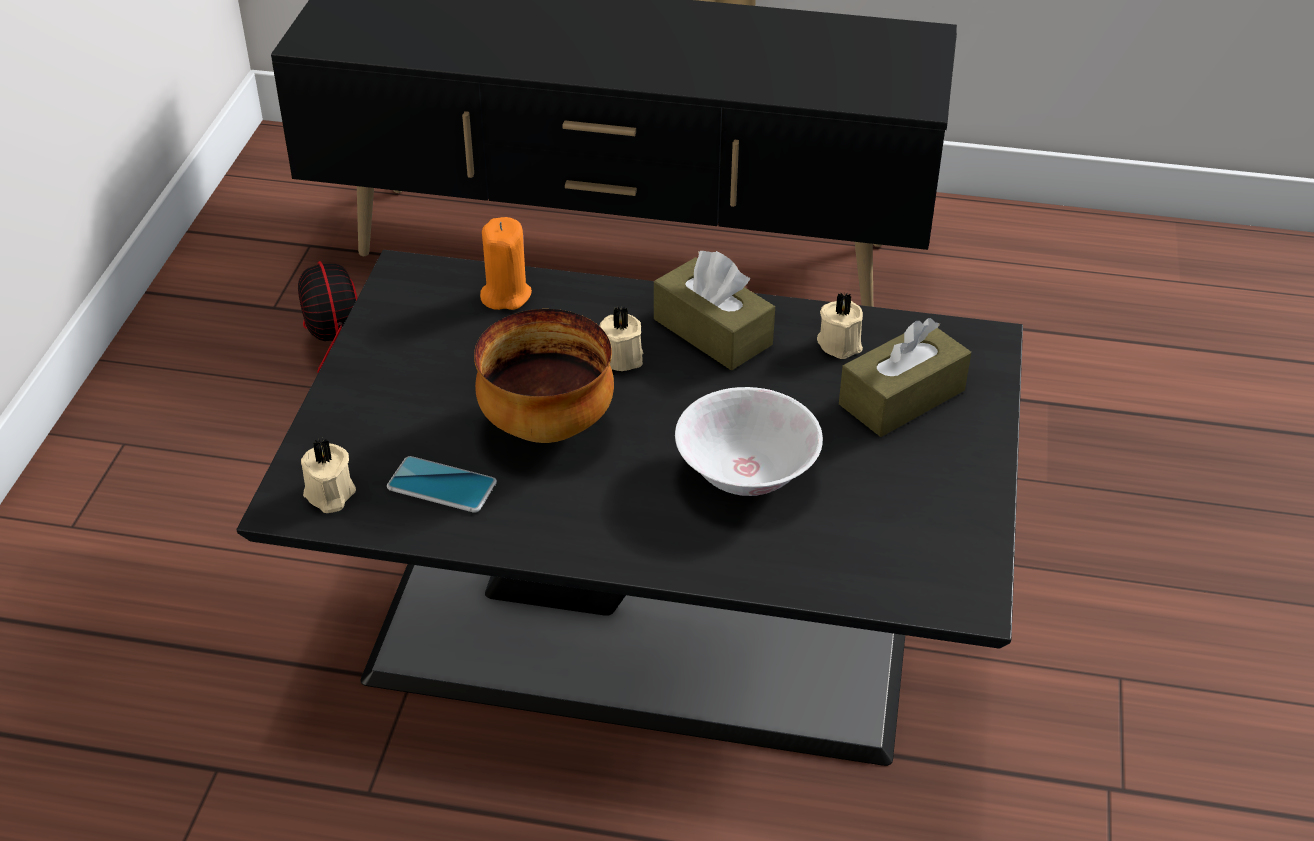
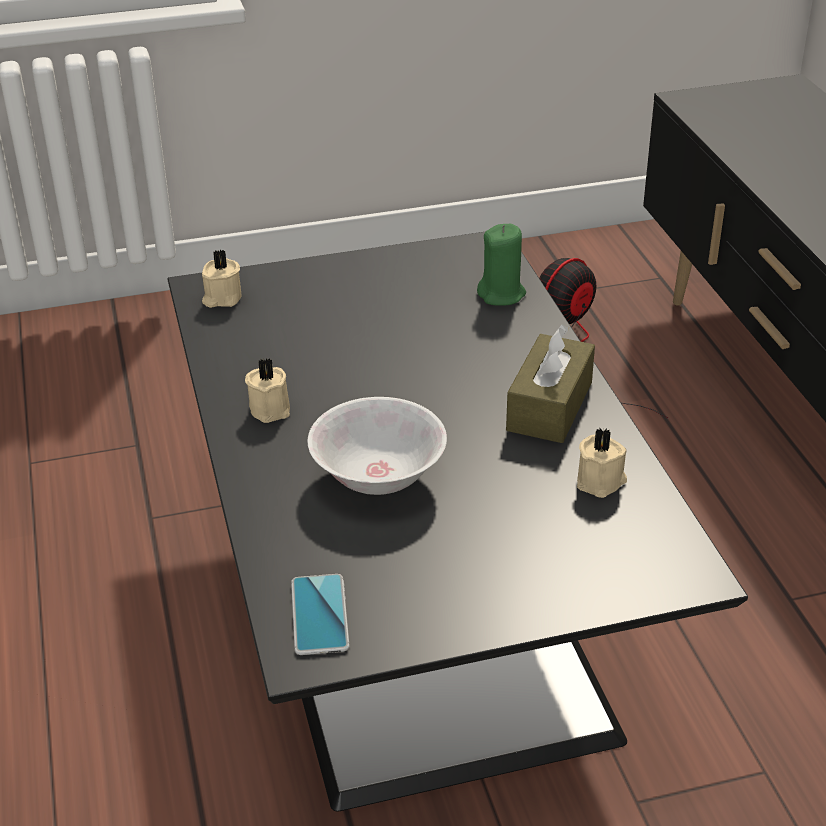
camera: 65 degrees right, 5 degrees down
phone [387,456,497,513] -> phone moved to [291,574,350,655]
bowl [474,309,614,443] -> none
orange candle [480,217,532,310] -> green candle [477,224,526,306]
beige candle [600,307,643,371] -> beige candle moved to [245,358,290,423]
brown tissue box [839,318,971,437] -> none

